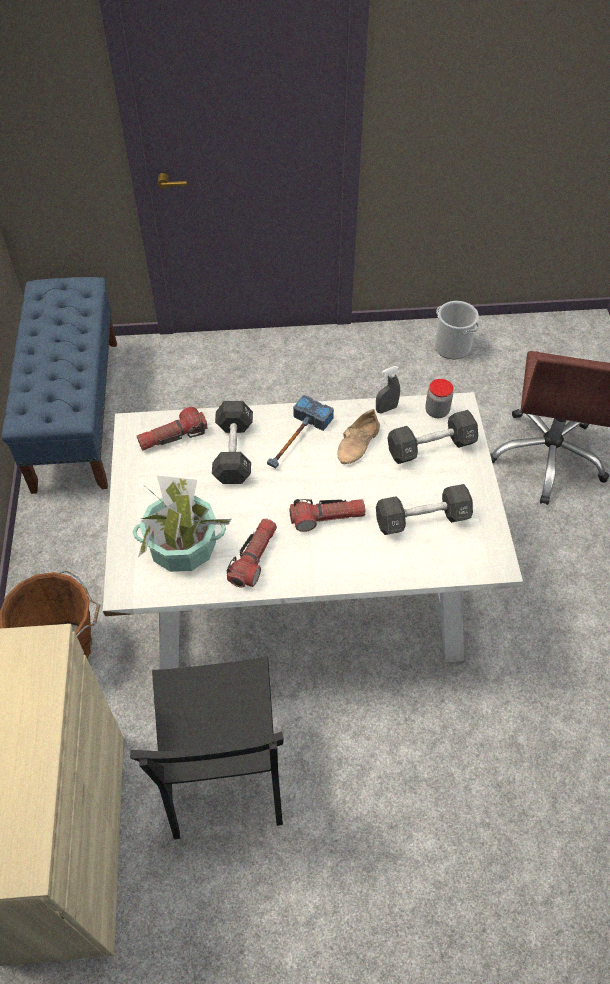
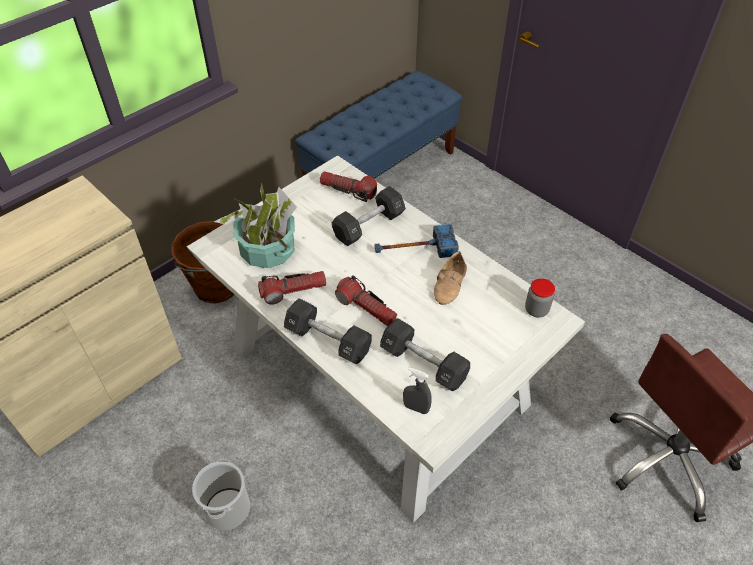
camera: 50 degrees right, 5 degrees down
black chair [130,656,284,839] -> none
beige shoe [338,409,380,464] -> beige shoe turned 60 degrees counterclockwise [434,251,467,305]
grey spray bottle [376,366,400,413] -> grey spray bottle moved to [403,367,432,414]
black dumbbell [388,410,478,464] -> black dumbbell moved to [284,298,372,365]
bucket [434,301,479,359] -> bucket moved to [192,460,250,531]

